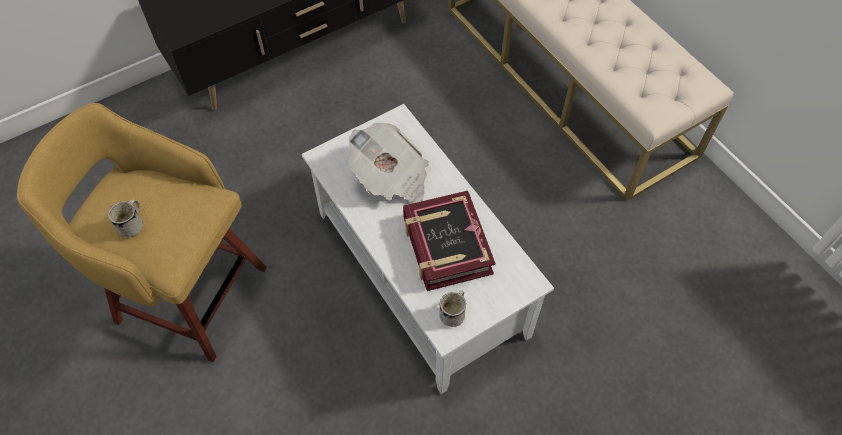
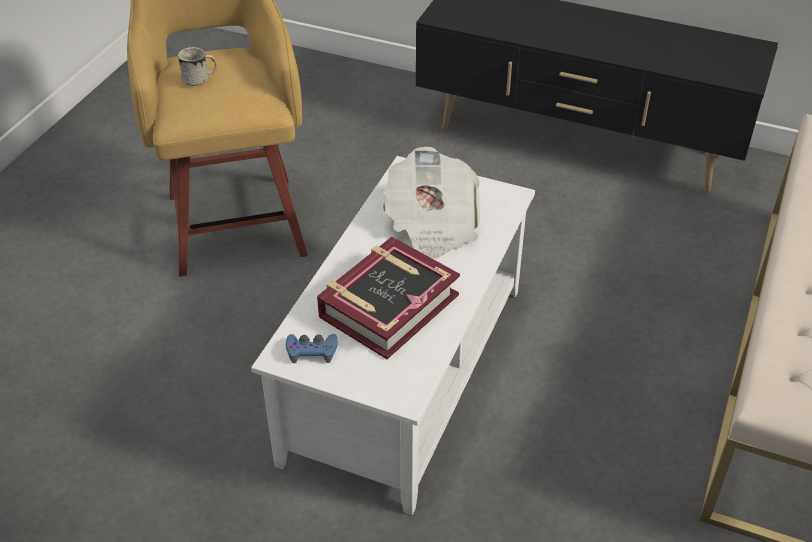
camera: 55 degrees right, 15 degrees down
white mug [439,290,466,327] -> blue game controller [286,334,338,363]

